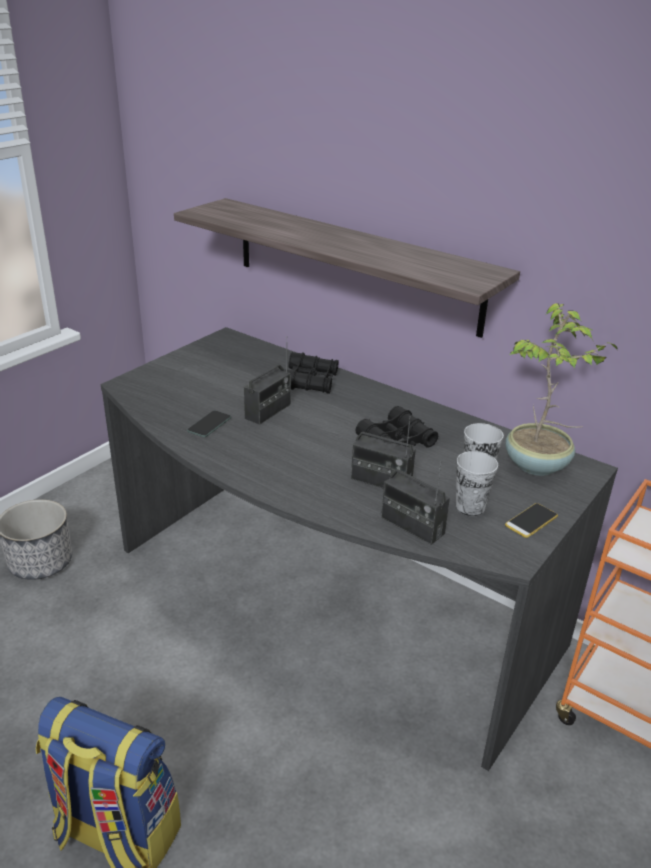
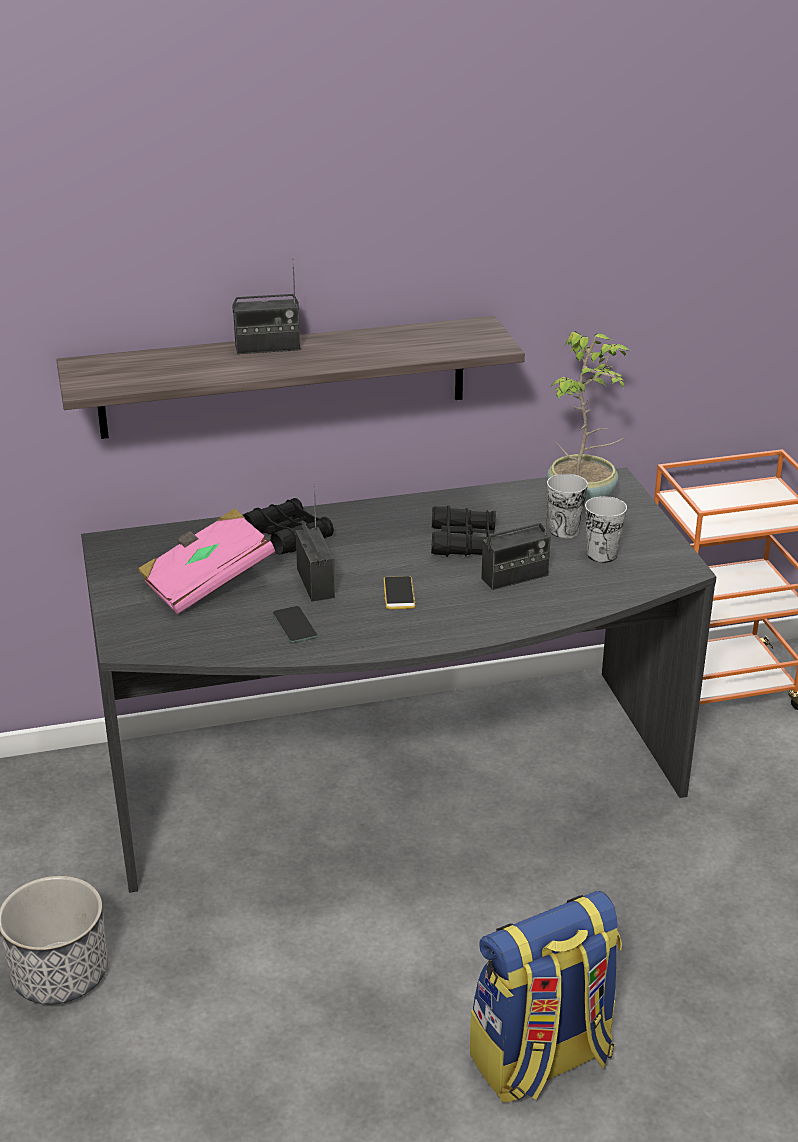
camera: 50 degrees left, 0 degrees up
radio [381,461,450,545] -> radio moved to [232,257,300,354]
phone [505,503,558,538] -> phone moved to [383,576,415,609]
none -> pink book [138,508,275,614]

